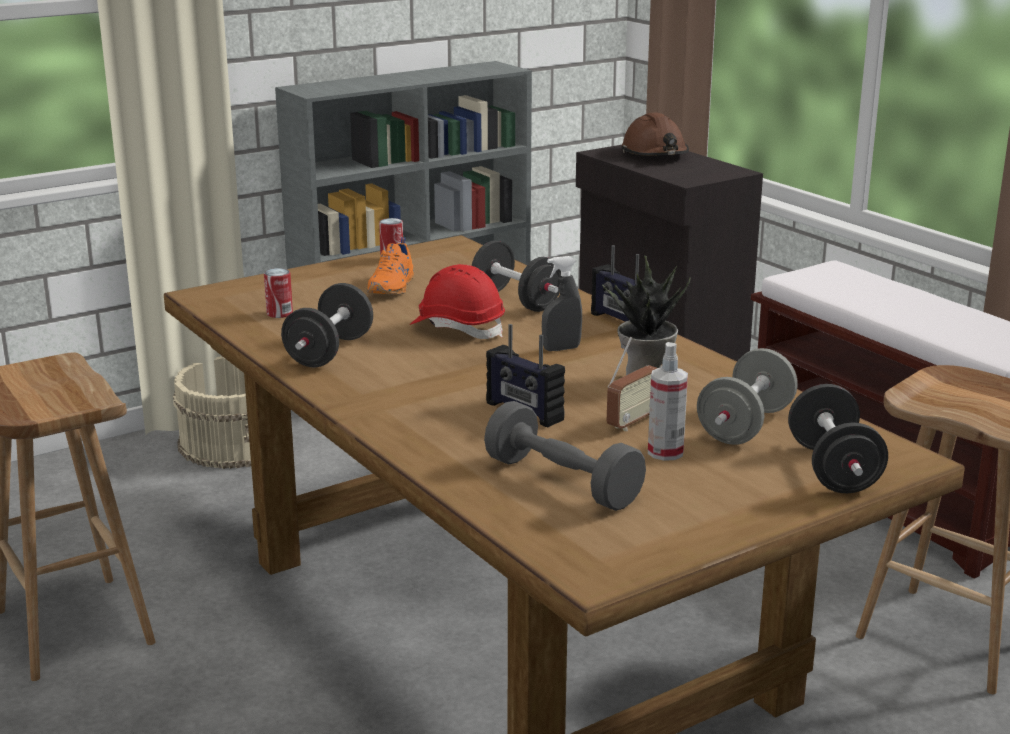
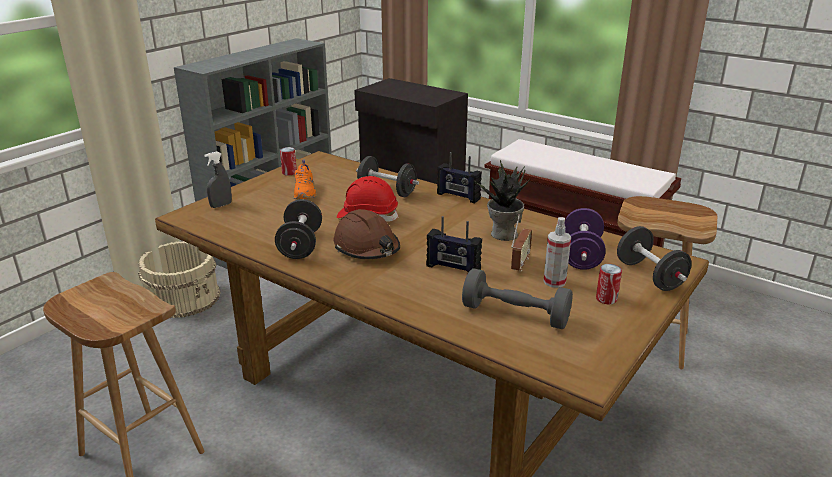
camera: 20 degrees left, 5 degrees up
can [264,268,293,318] -> can moved to [596,264,622,304]
grey spray bottle [542,256,582,351] -> grey spray bottle moved to [204,151,232,208]
brown hard hat [621,112,689,156] -> brown hard hat moved to [334,209,400,259]
grey dumbbell [697,348,798,445] -> purple dumbbell [565,208,606,270]

